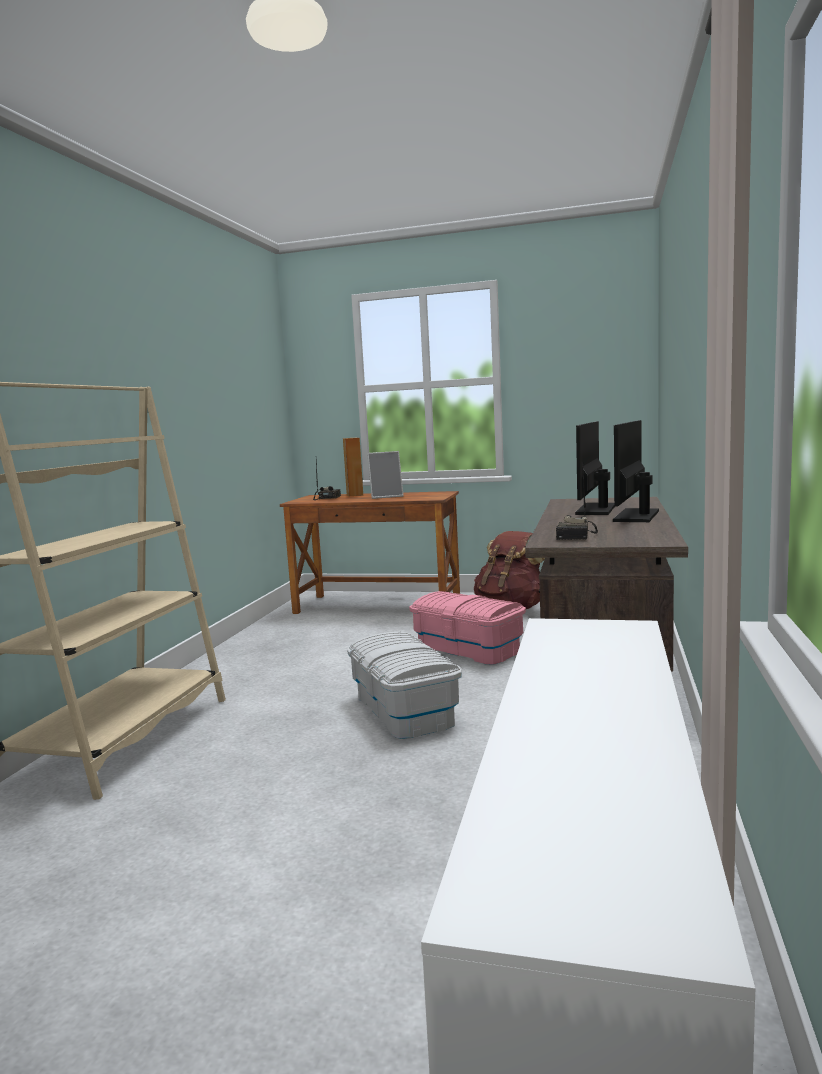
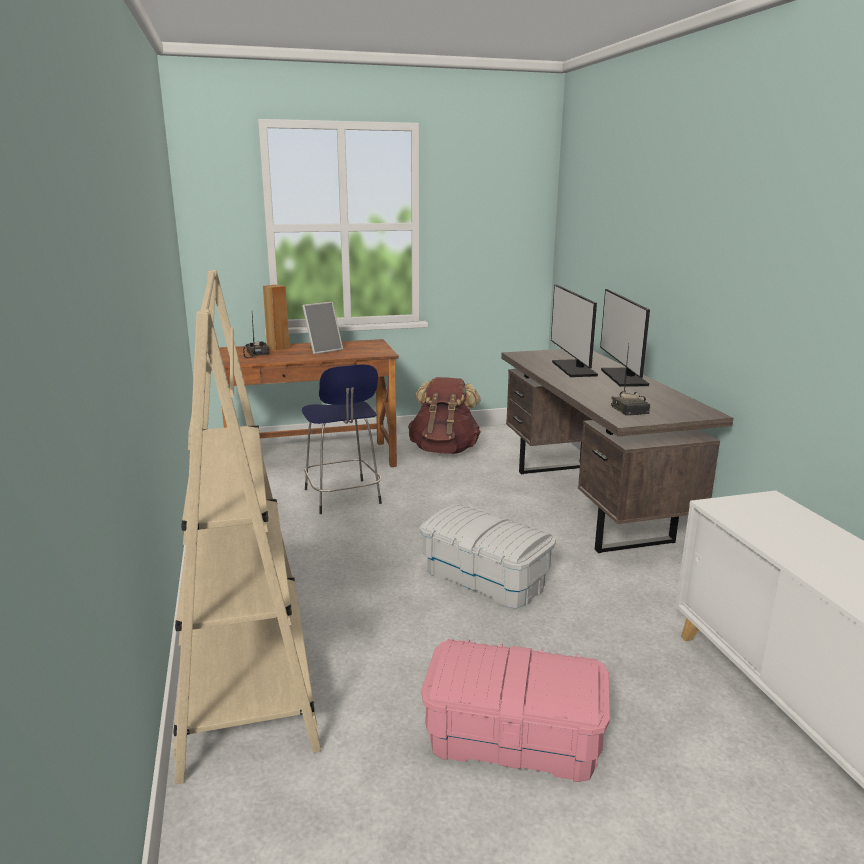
camera: 30 degrees left, 10 degrees up
pink storage box [409,591,526,665] -> pink storage box moved to [421,639,610,782]
none -> blue stool [302,364,382,514]

